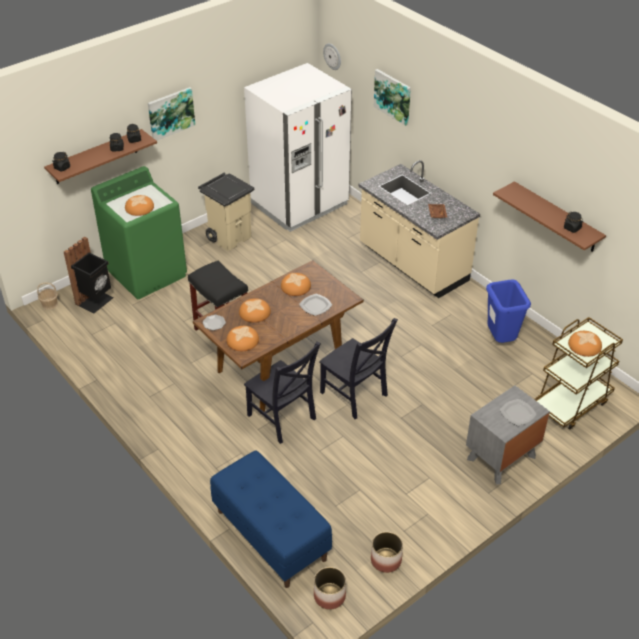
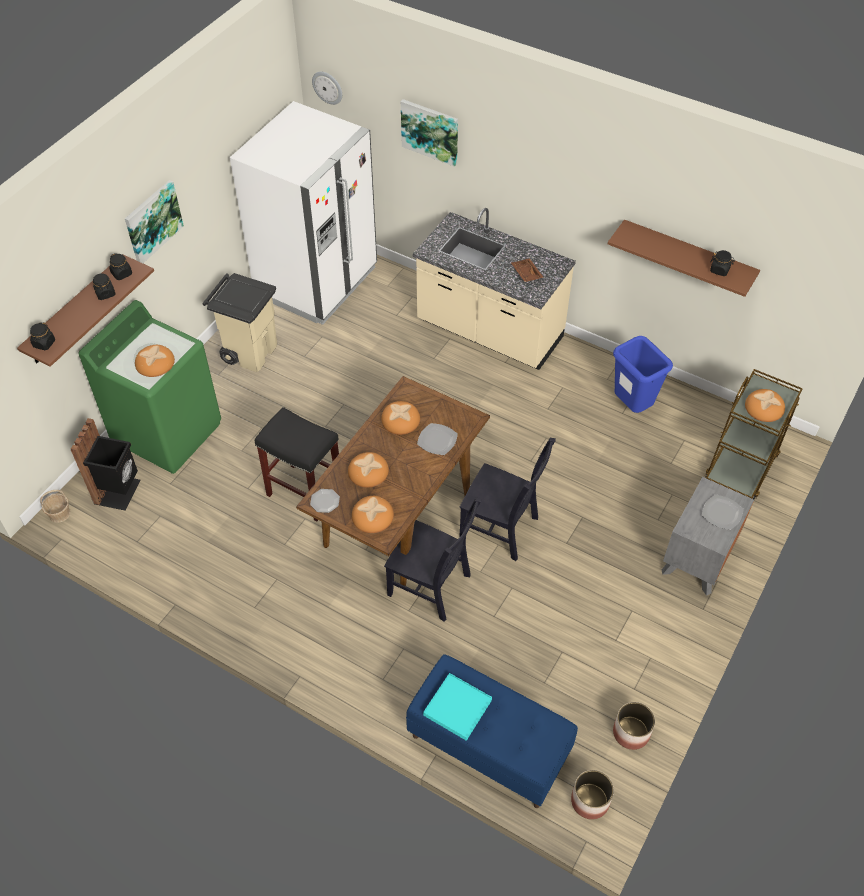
camera: 20 degrees left, 10 degrees up
none -> turquoise tray [423,673,492,741]

